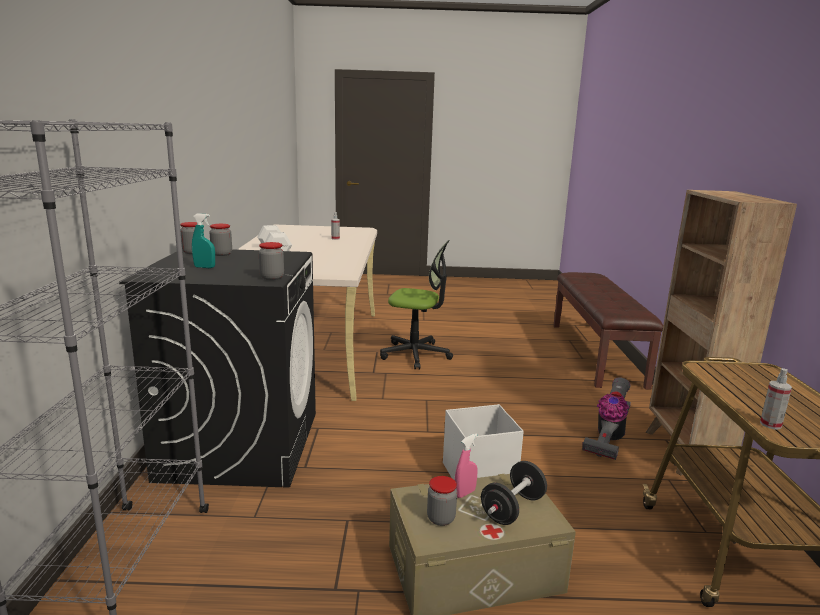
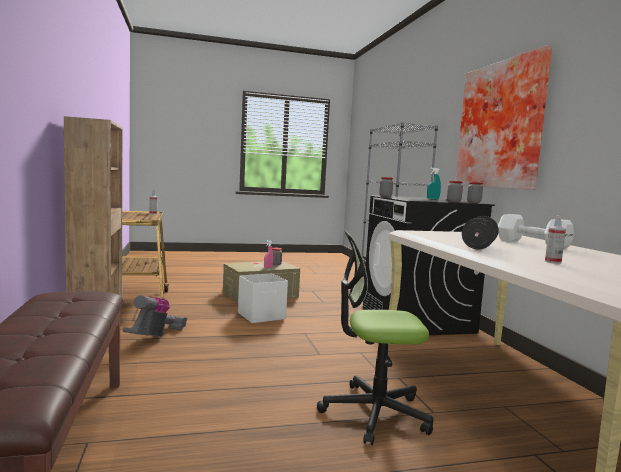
camera: 165 degrees right, 10 degrees down
black dumbbell [481,461,547,525] -> black dumbbell moved to [462,216,499,250]
none -> picture [456,45,552,190]

